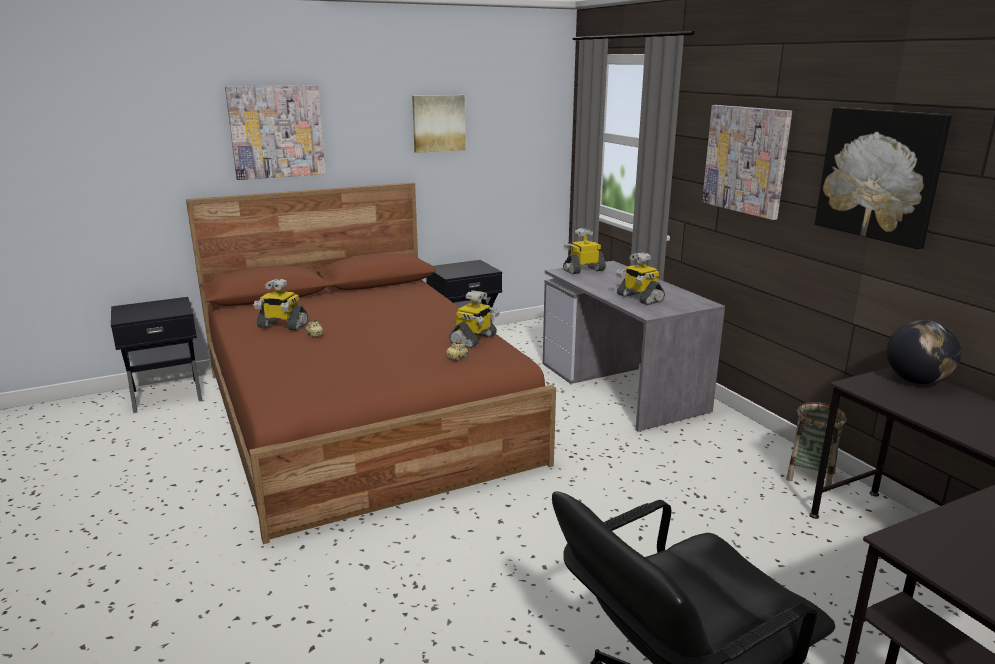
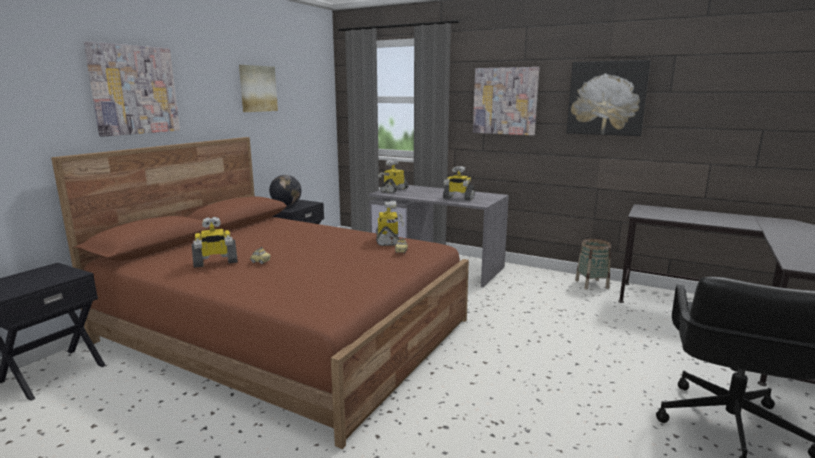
camera: 35 degrees left, 5 degrees down
globe [887,320,961,384] -> globe moved to [269,175,302,206]

